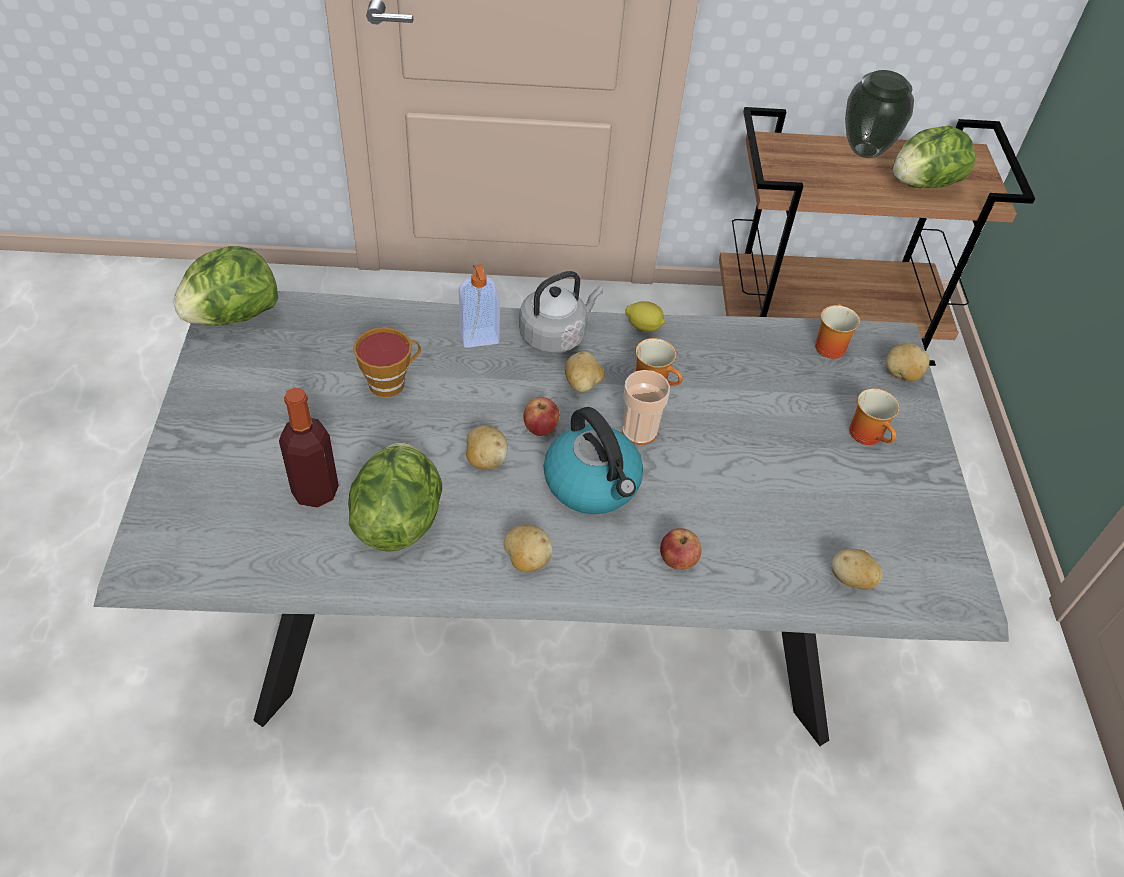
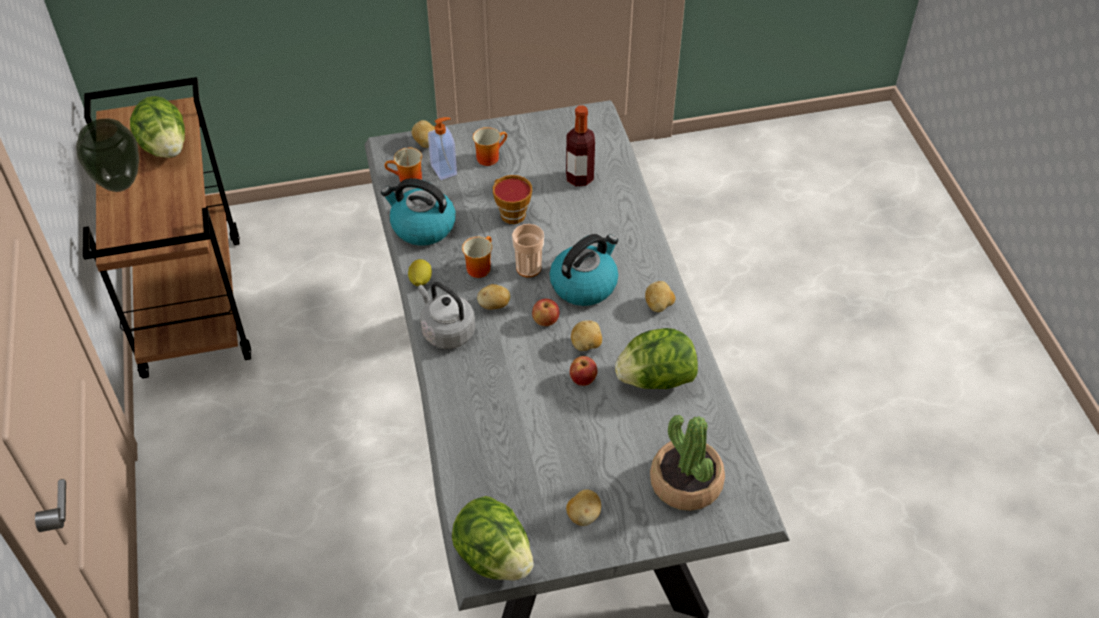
camera: 100 degrees left, 0 degrees up
bottle [279,387,339,508] -> bottle moved to [566,105,595,186]
cup [353,327,421,397] -> cup moved to [493,175,532,224]
soap dispenser [459,264,500,348] -> soap dispenser moved to [428,117,457,180]
apple [660,528,701,570] -> apple moved to [570,356,597,386]
potato [831,549,883,590] -> potato moved to [566,489,601,526]
none -> kettle [381,178,456,246]
none -> potted plant [650,415,725,511]

